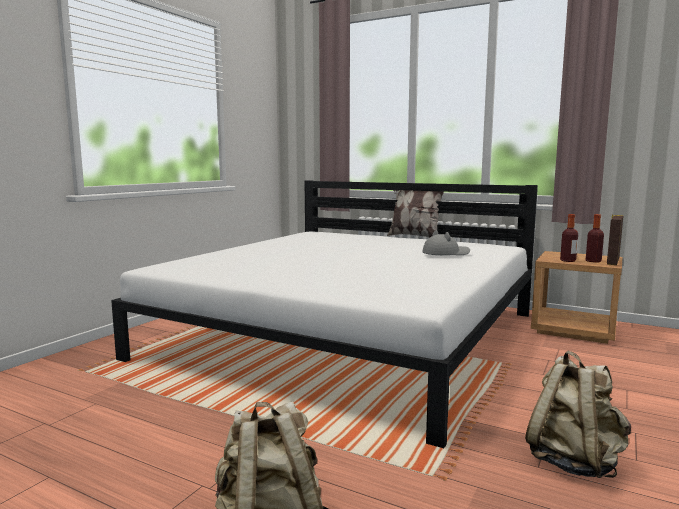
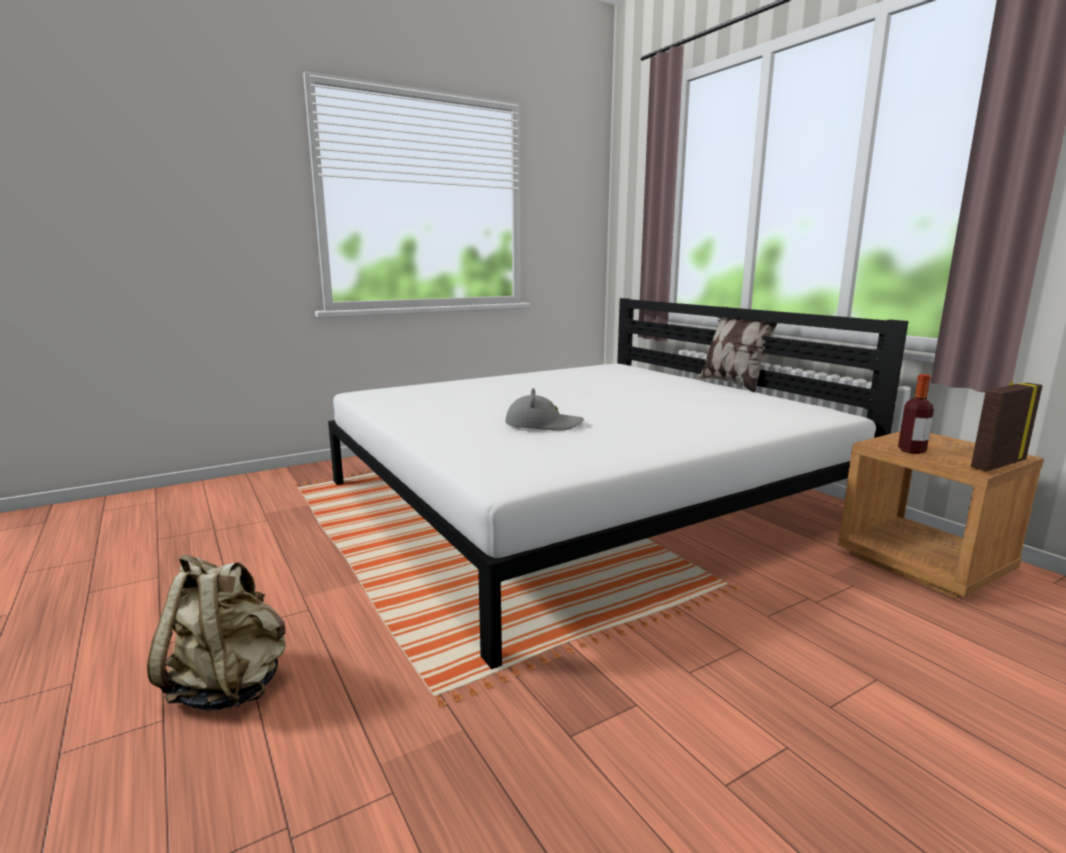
camera: 30 degrees right, 5 degrees up
grey hat [422,230,470,255] -> grey hat moved to [505,388,584,431]
beige backpack [525,350,631,478] -> none
bottle [586,214,604,263] -> none

